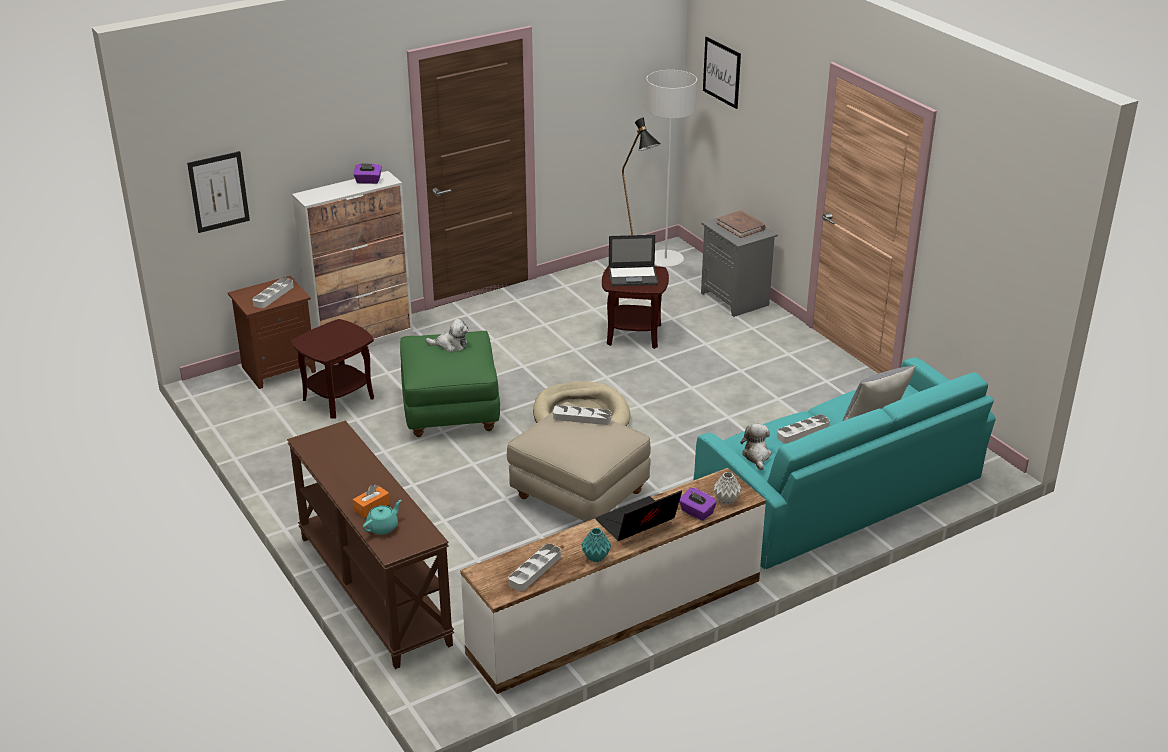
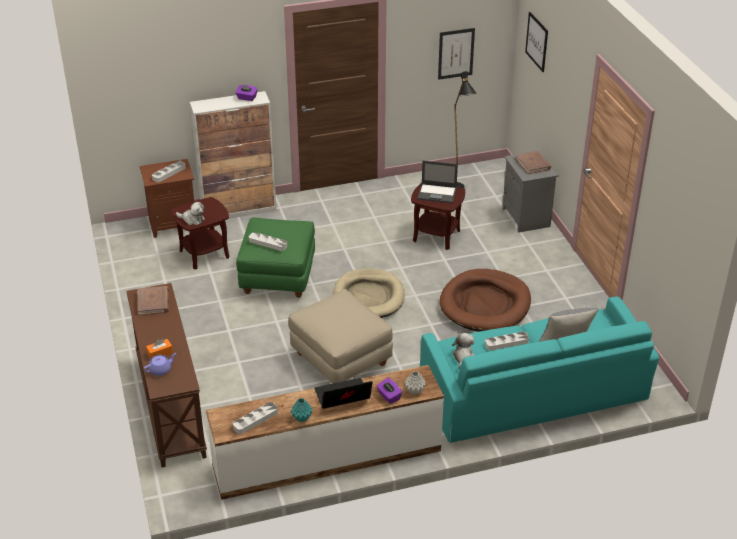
camera: 15 degrees right, 5 degrees up
picture [187,151,250,233] -> picture moved to [438,28,475,80]
turquoise teapot [363,500,401,535] -> purple teapot [144,353,176,376]
plush toy [426,319,468,352] -> plush toy moved to [176,202,205,225]
grey tray [553,405,612,425] -> grey tray moved to [249,232,287,251]
grey floor lamp [646,70,697,267] -> none
none -> brown book [137,286,169,316]
none -> brown dog bed [440,269,531,332]

